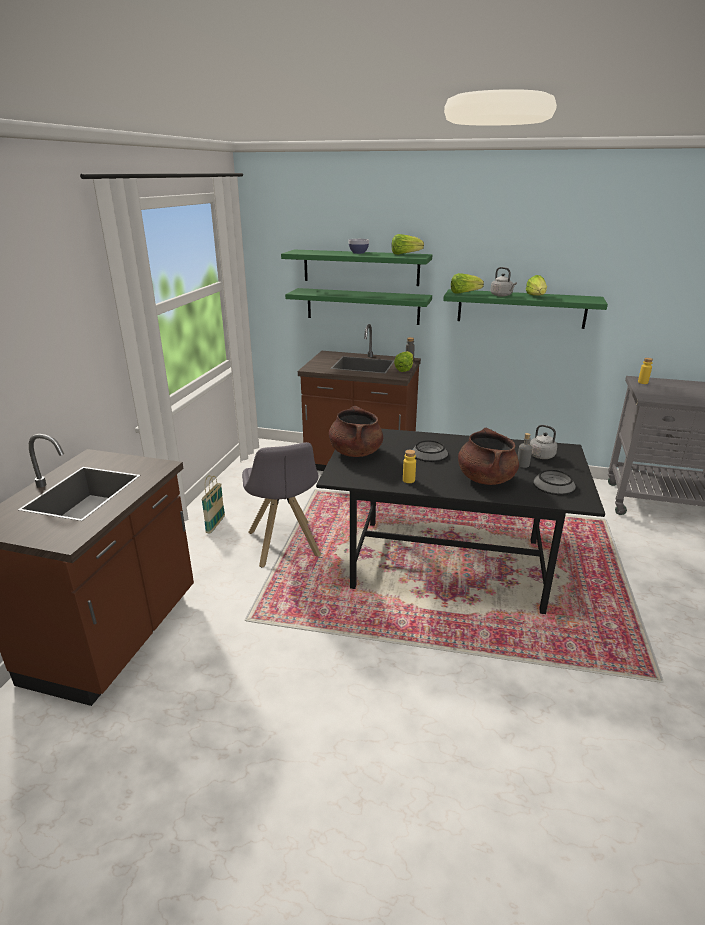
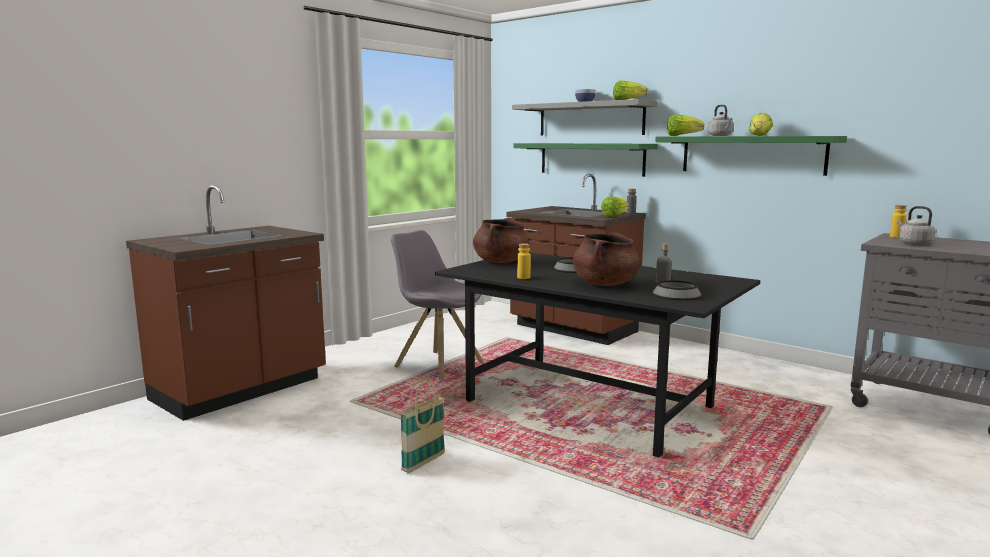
camera: 25 degrees right, 15 degrees down
basket [201,475,225,534] -> basket moved to [400,379,445,473]
grey chair [242,442,321,567] -> grey chair turned 120 degrees clockwise [391,230,484,380]
green shelf [281,250,432,286] -> grey shelf [512,99,658,136]
grey kettle [529,425,557,459] -> grey kettle moved to [897,206,936,245]

